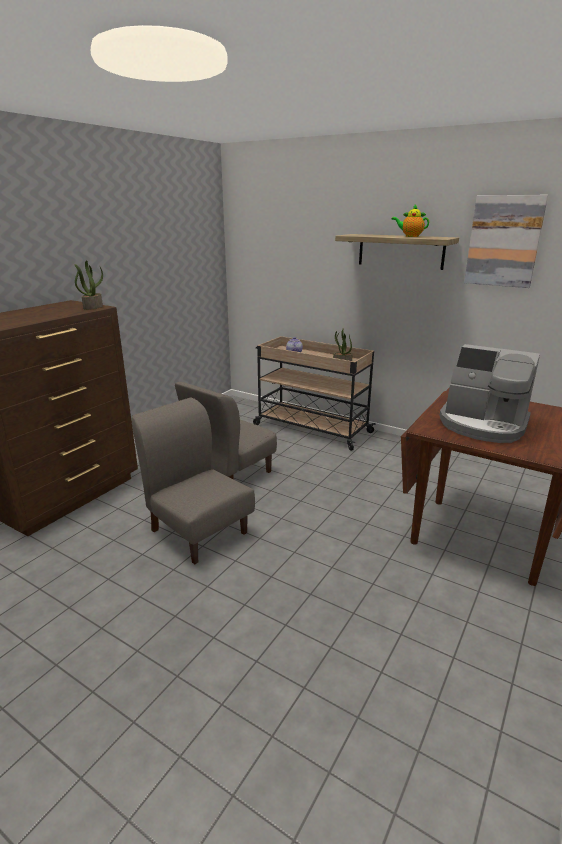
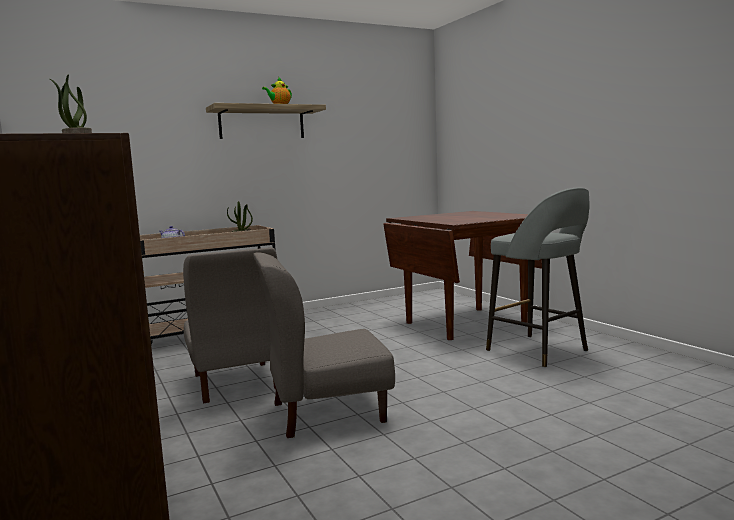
camera: 60 degrees left, 15 degrees down
coffee machine [440,344,540,443] -> none
picture [464,195,548,288] -> none
none -> grey stool [486,187,589,367]

